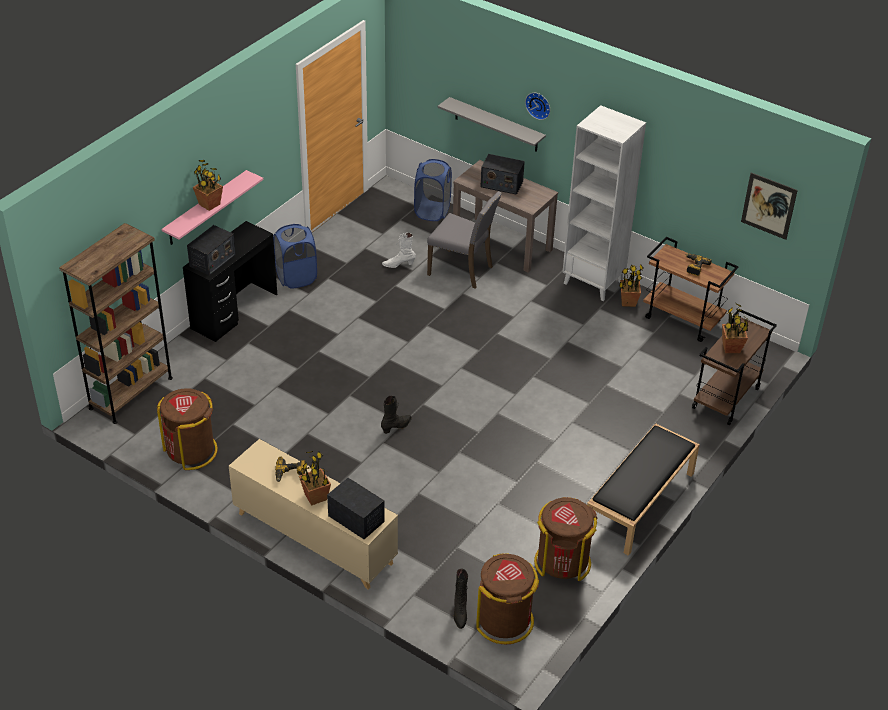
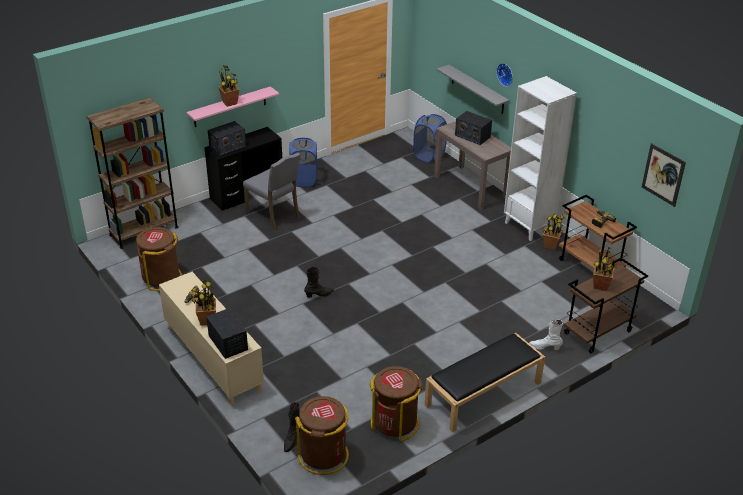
camera: 20 degrees right, 5 degrees down
white boot [382,233,416,268] -> white boot moved to [529,319,563,350]
grey chair [427,191,502,289] -> grey chair moved to [243,153,300,230]

